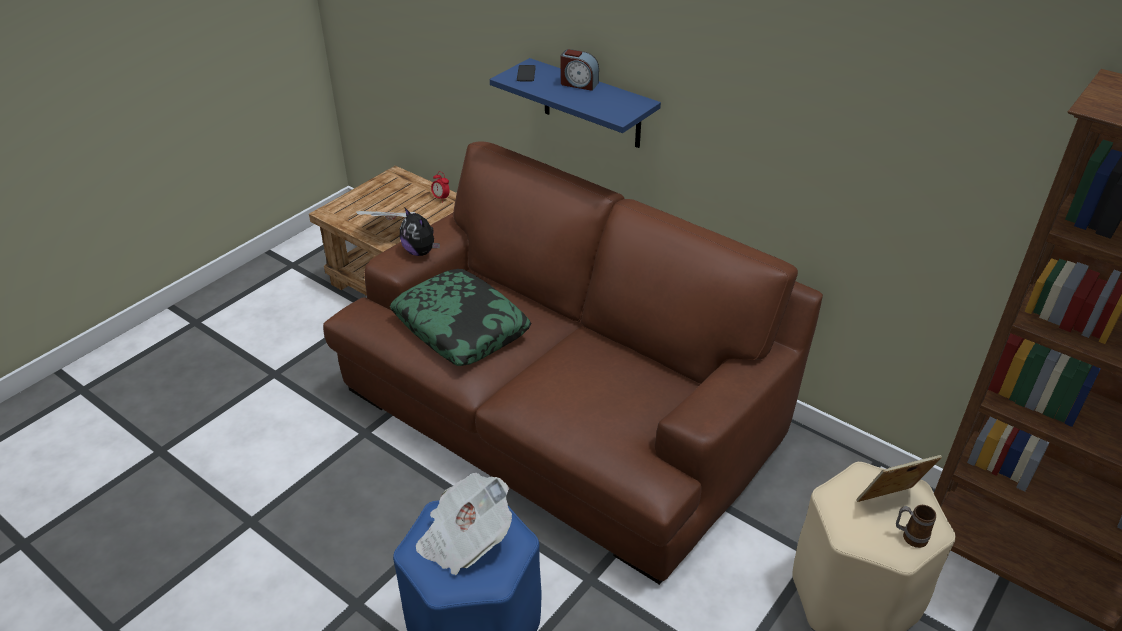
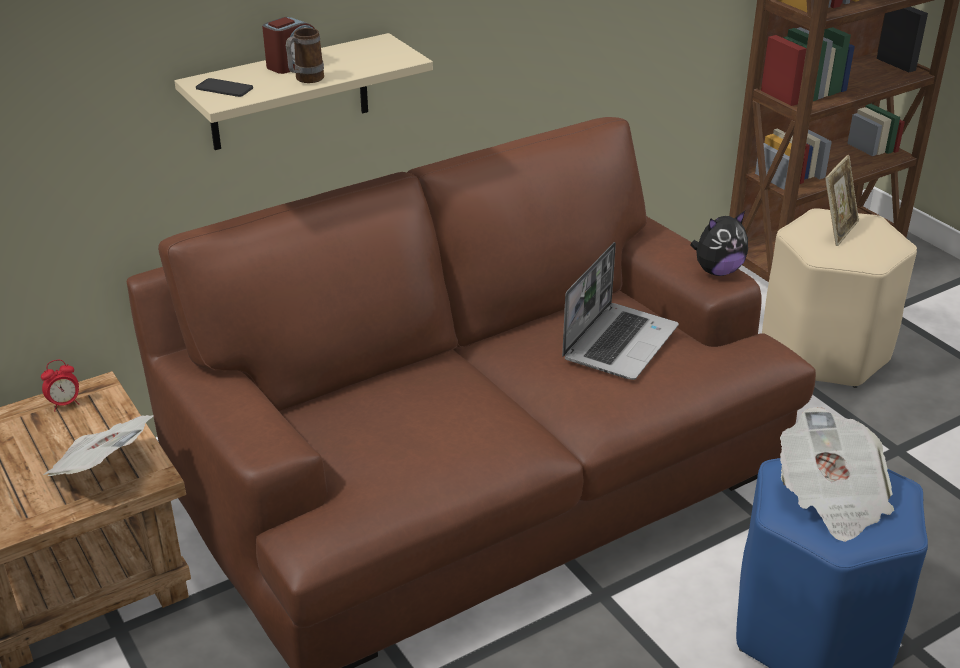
camera: 70 degrees left, 5 degrees down
pillow [390,269,531,366] -> none
plush toy [400,207,440,256] -> plush toy moved to [691,211,748,276]
blue shelf [490,58,661,148] -> beige shelf [174,33,433,150]
picture frame [856,455,942,502] -> picture frame turned 150 degrees counterclockwise [825,155,859,246]
mug [896,505,936,548] -> mug moved to [286,28,324,83]
none -> laptop [562,242,679,380]

